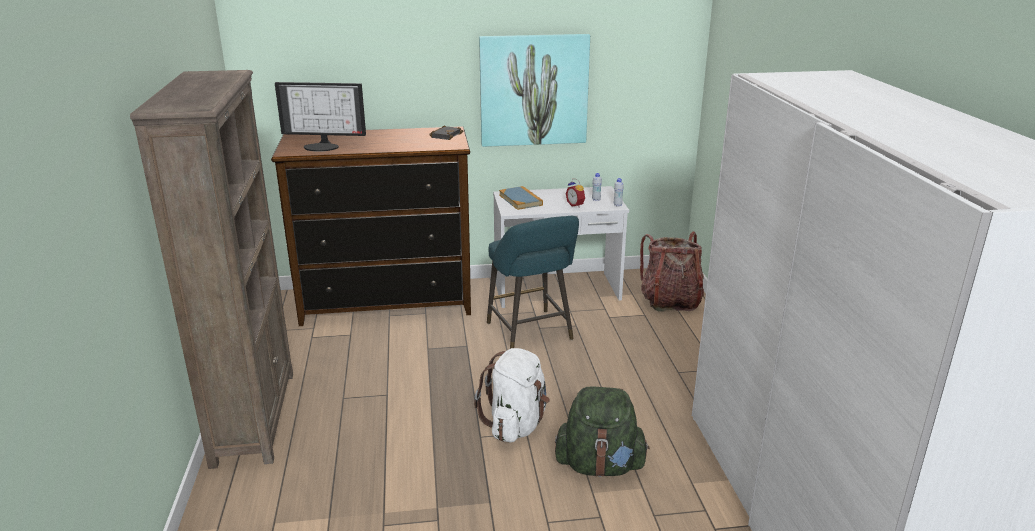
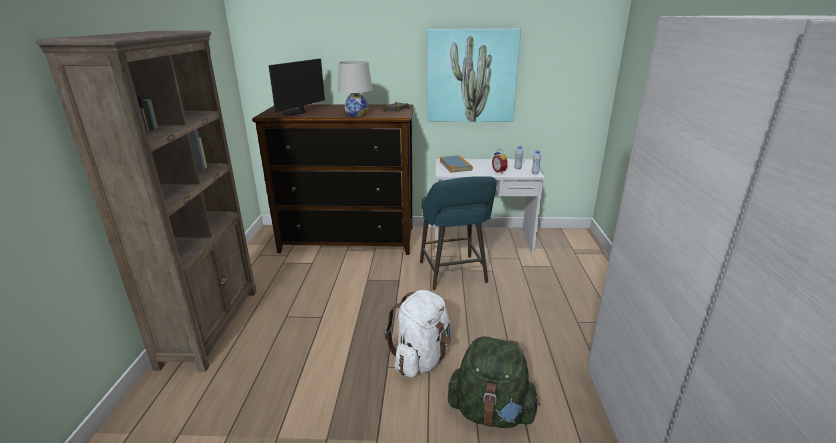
camera: 10 degrees right, 0 degrees up
monitor [275,82,366,152] -> monitor turned 105 degrees clockwise [269,59,325,115]
backpack [640,231,704,312] -> none
none -> white table lamp [338,61,373,117]

